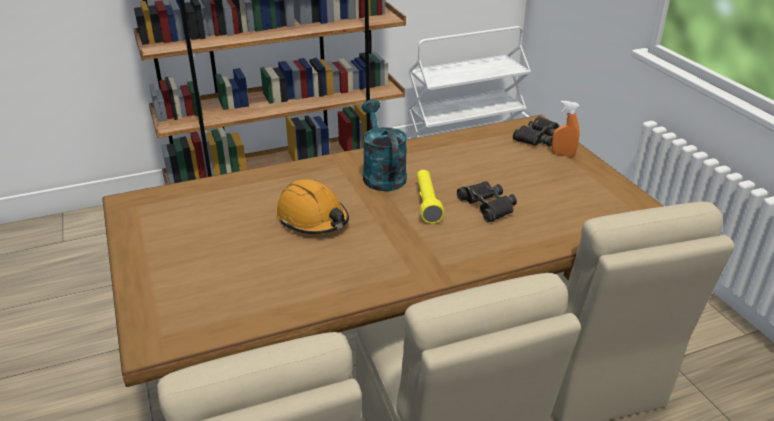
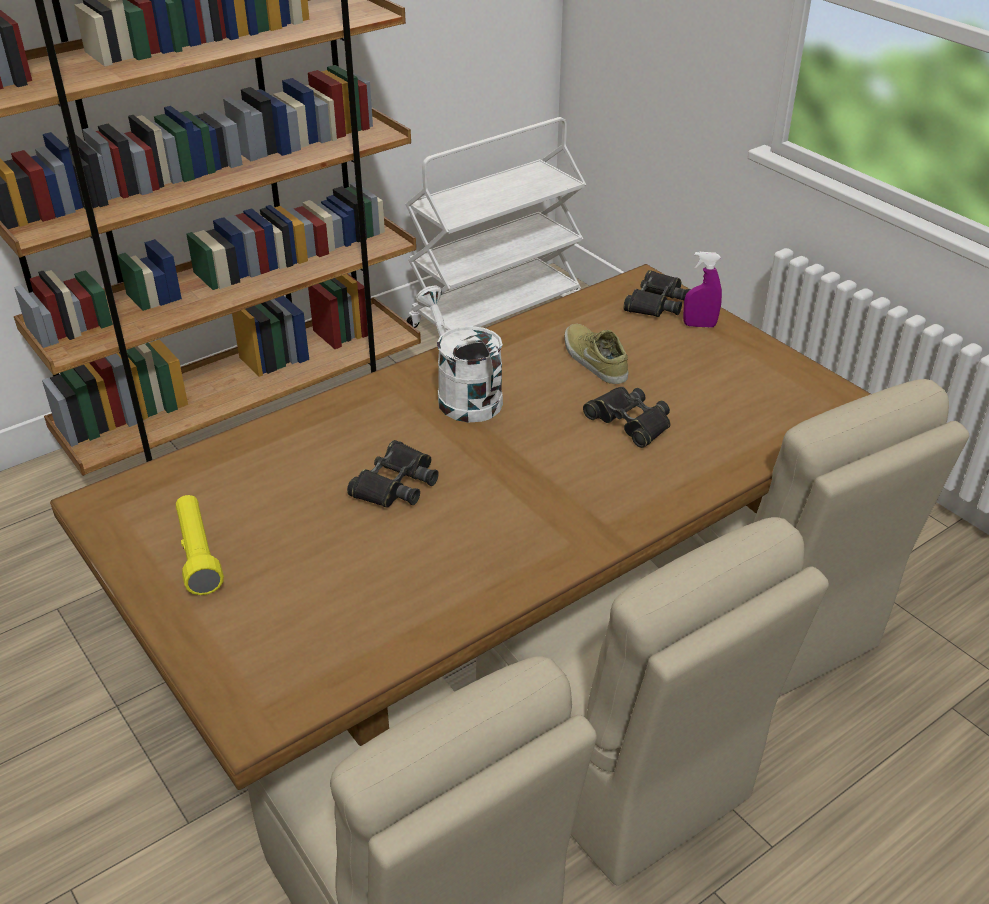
camera: 15 degrees left, 5 degrees up
orange hard hat [276,179,349,234] -> black binoculars [347,440,439,508]
turquoise watering can [362,100,407,191] -> white watering can [416,286,503,423]
yellow flashlight [417,170,444,224] -> yellow flashlight moved to [176,495,224,595]
orange spray bottle [552,101,580,157] -> purple spray bottle [683,252,722,327]
none -> beige shoe [565,324,628,384]

